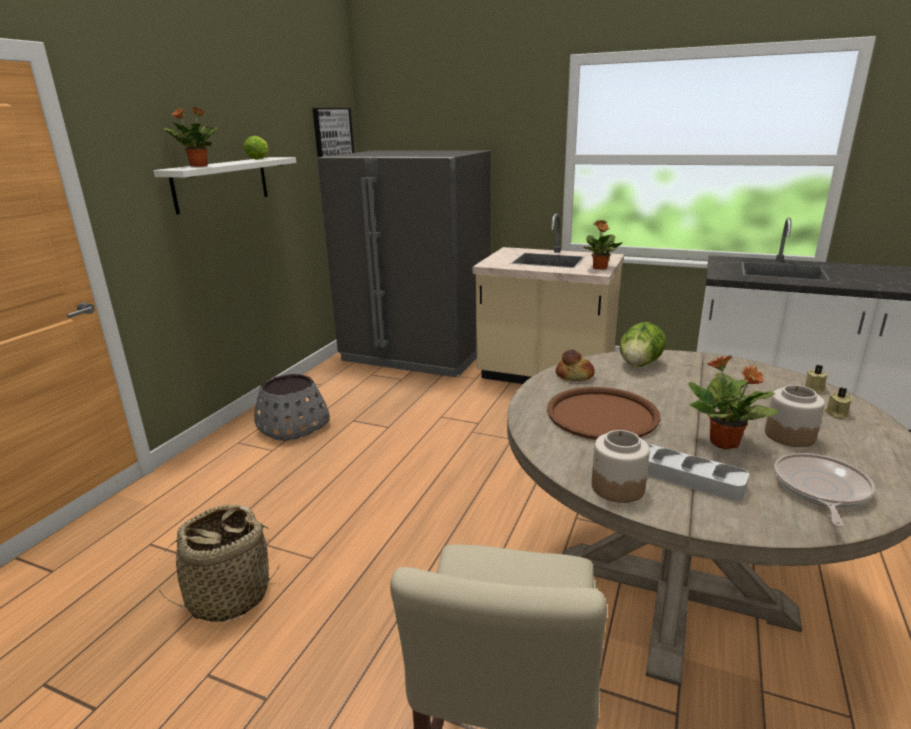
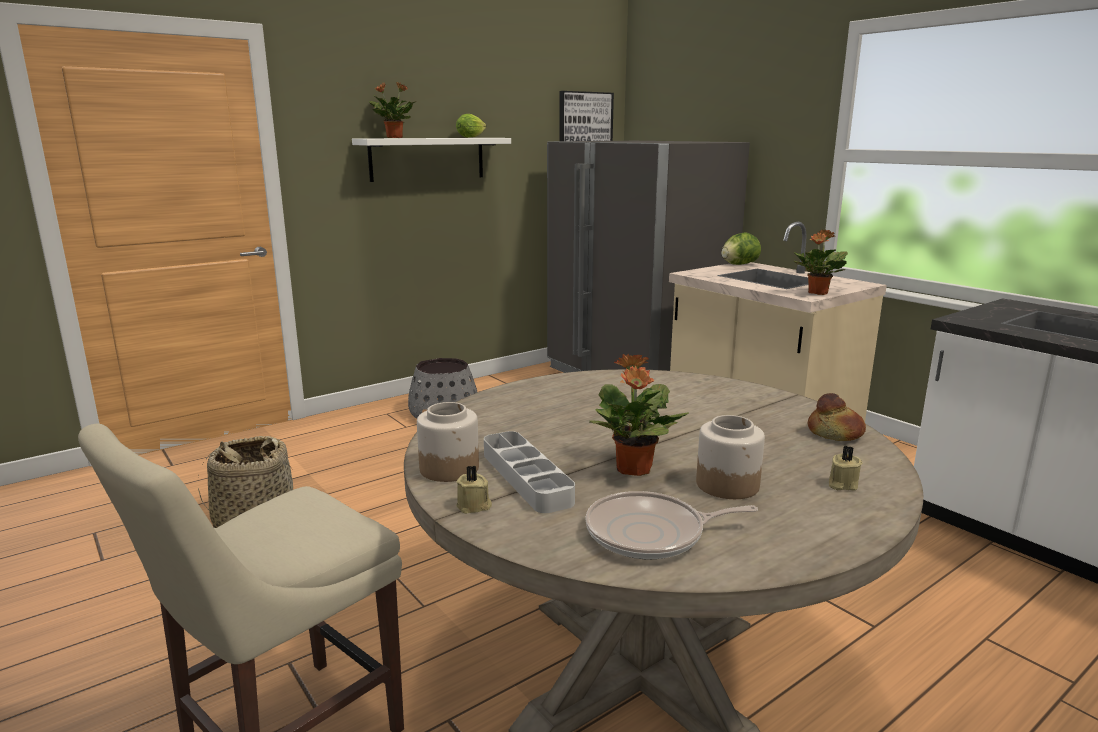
camera: 30 degrees right, 5 degrees down
brown tray [547,387,661,440] -> none
bread [556,350,595,381] -> bread moved to [808,393,866,441]
lettuce [619,322,667,367] -> lettuce moved to [721,233,761,265]
frying pan [774,453,875,527] -> frying pan turned 150 degrees counterclockwise [585,491,758,559]
beige candle [805,365,828,393] -> beige candle moved to [456,466,492,514]

